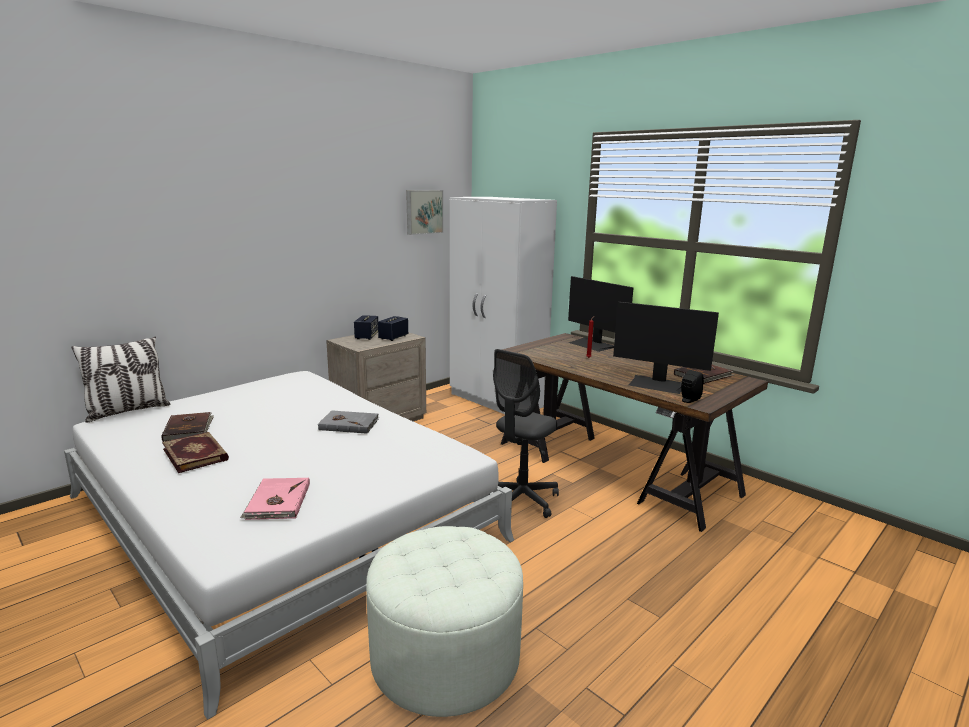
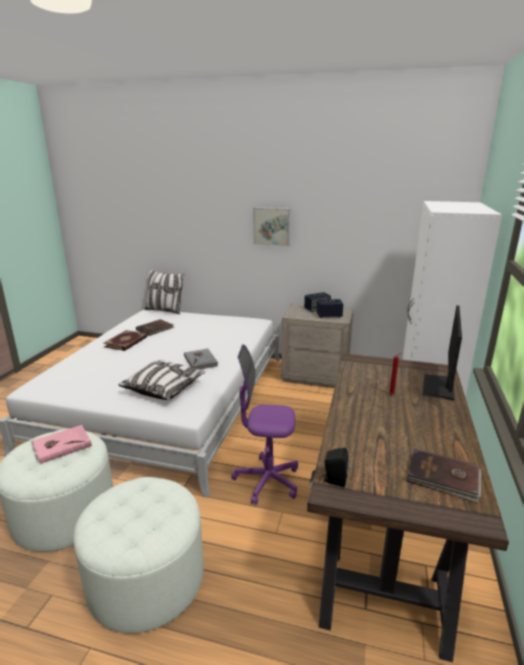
camera: 60 degrees right, 5 degrees up
pink book [240,477,310,520] -> pink book moved to [31,425,92,464]
picture [406,190,443,235] -> picture moved to [253,207,290,246]
grey office chair [493,349,559,518] -> purple office chair [231,344,298,505]
monitor [613,302,719,394] -> none
none -> white ottoman [74,477,204,633]
none -> pillow [119,360,205,400]

